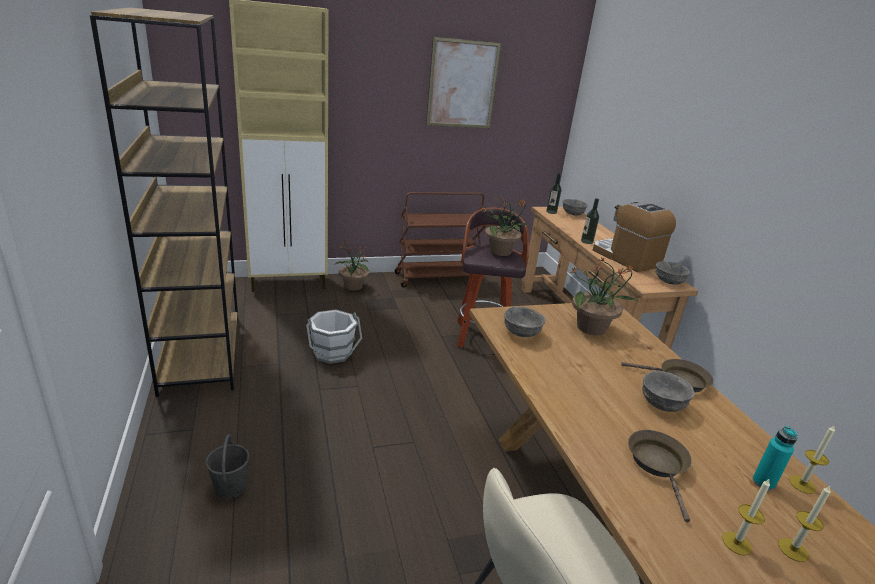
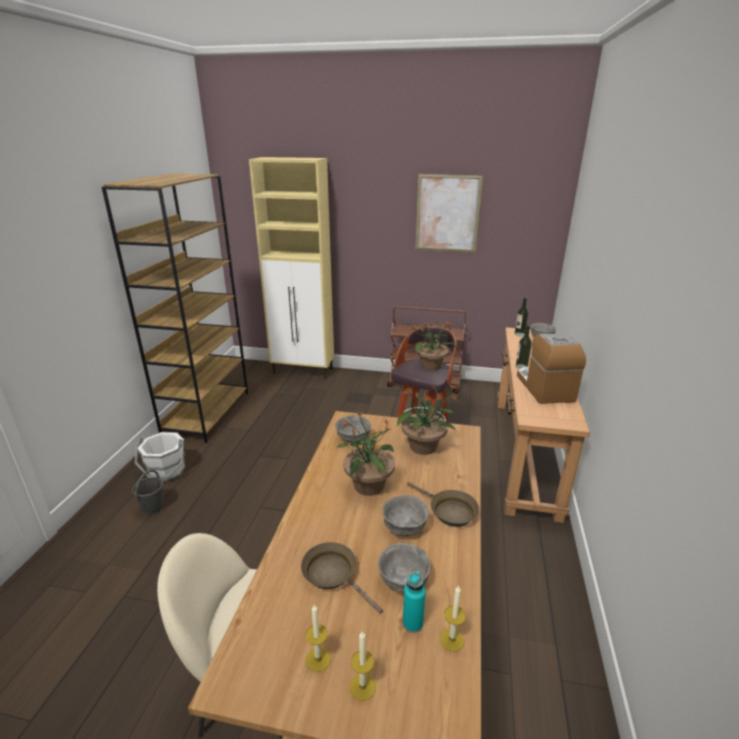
camera: 30 degrees right, 0 degrees up
white bucket [306,309,362,364] -> white bucket moved to [135,432,185,482]
potted plant [335,242,370,291] -> potted plant moved to [336,411,395,496]
brown frying pan [628,430,692,522] -> brown frying pan turned 75 degrees counterclockwise [301,542,383,613]
grey bowl [655,261,690,285] -> grey bowl moved to [378,543,431,593]

